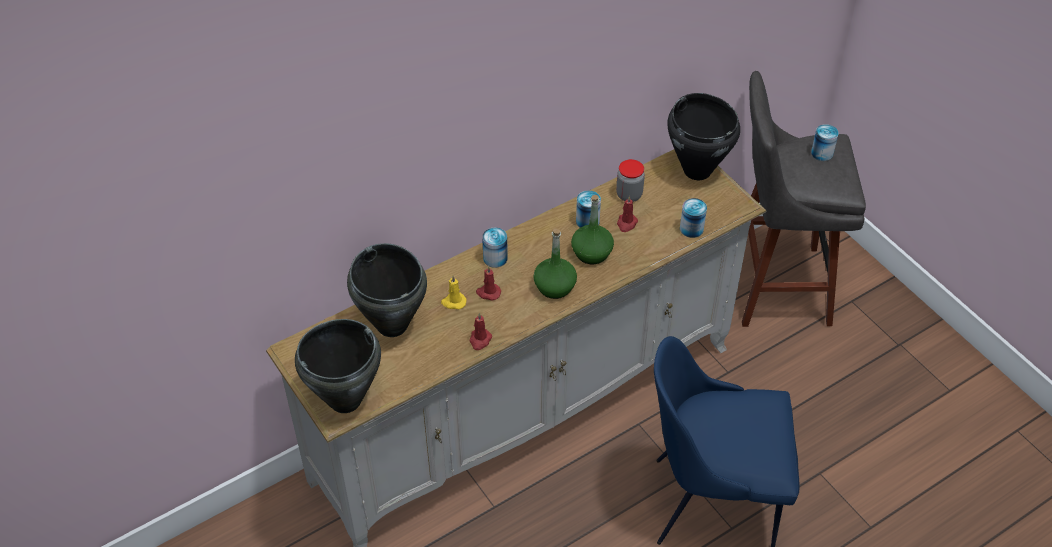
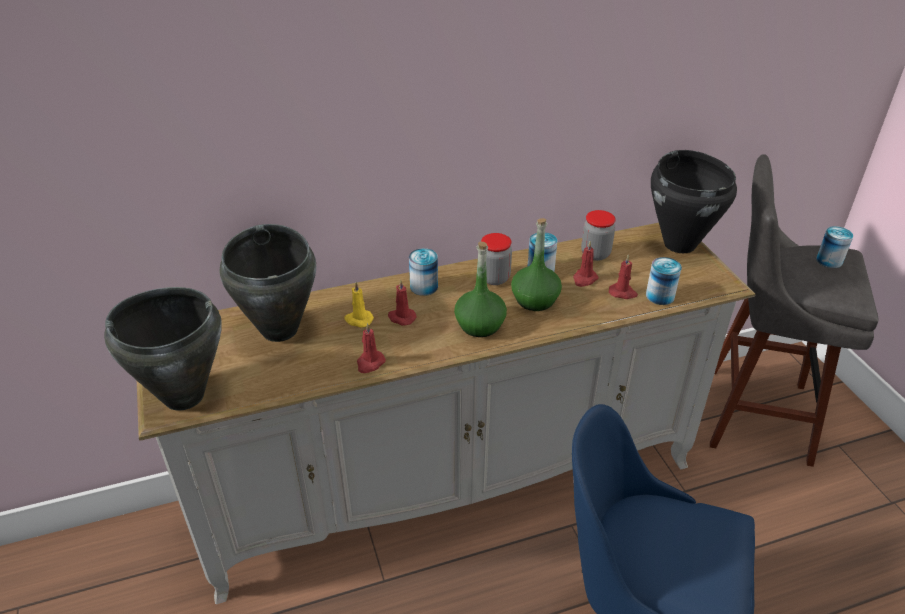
camera: 15 degrees right, 10 degrees down
none -> jar [481,233,512,285]
none -> red candle [609,255,638,299]

